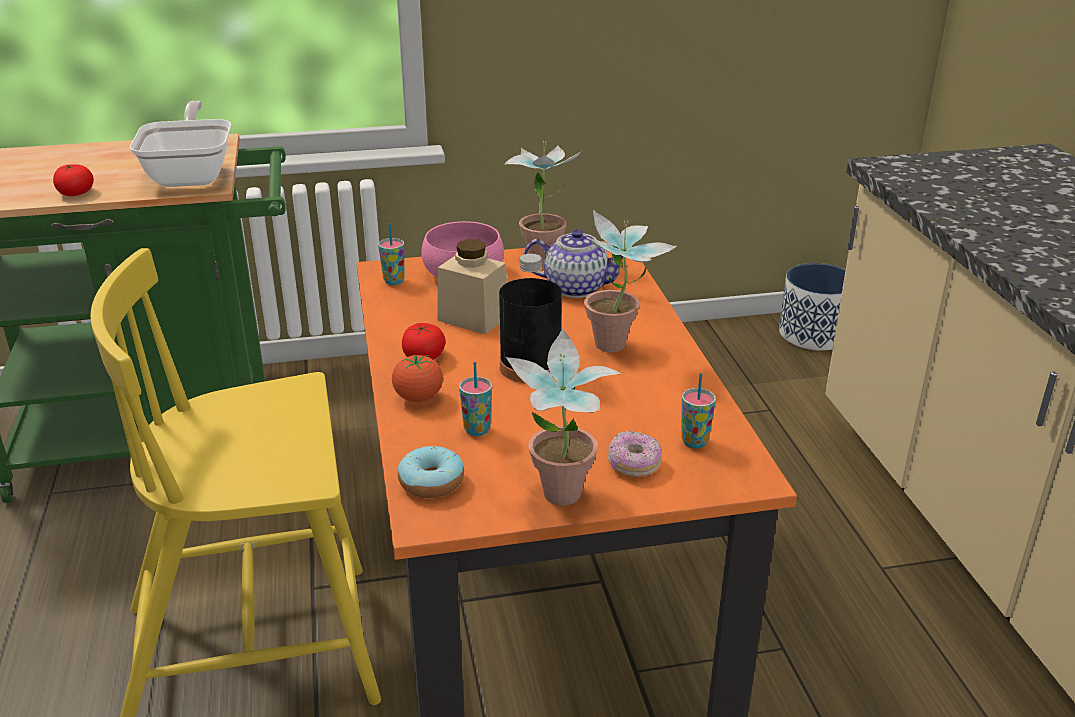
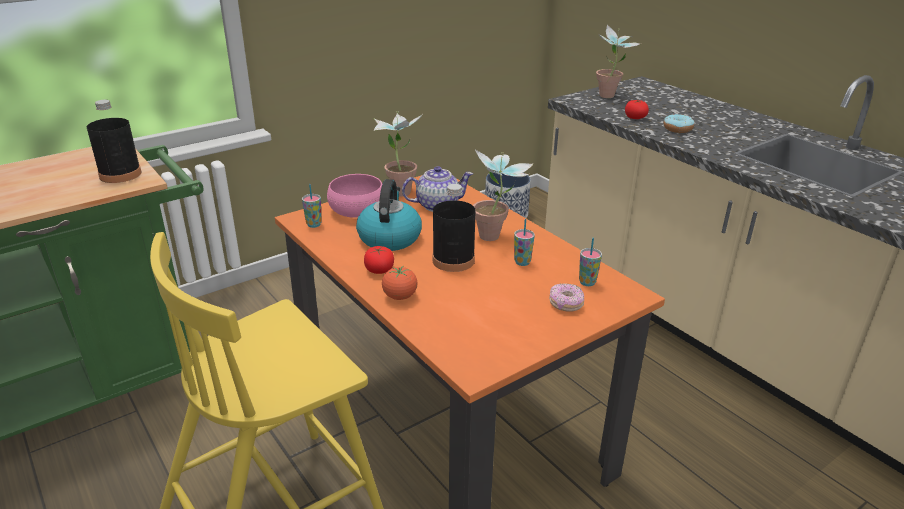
camera: 25 degrees left, 0 degrees up
tomato [53,164,94,196] -> tomato moved to [625,100,649,119]
frying pan [130,101,231,187] -> black bottle [87,100,141,183]
donut [398,446,464,498] -> donut moved to [663,114,694,133]
beige jar [438,239,507,334] -> kettle [356,179,422,251]
cup [459,362,492,436] -> cup moved to [514,219,535,266]
potted plant [506,328,622,506] -> potted plant moved to [596,25,642,98]

